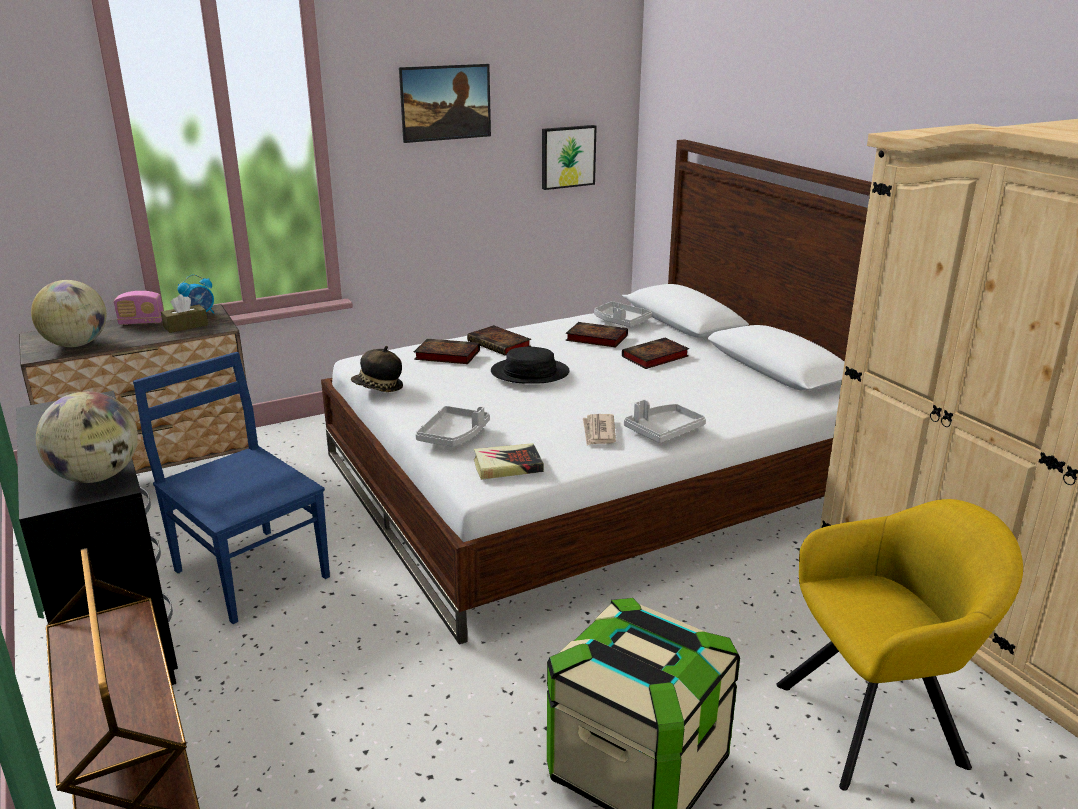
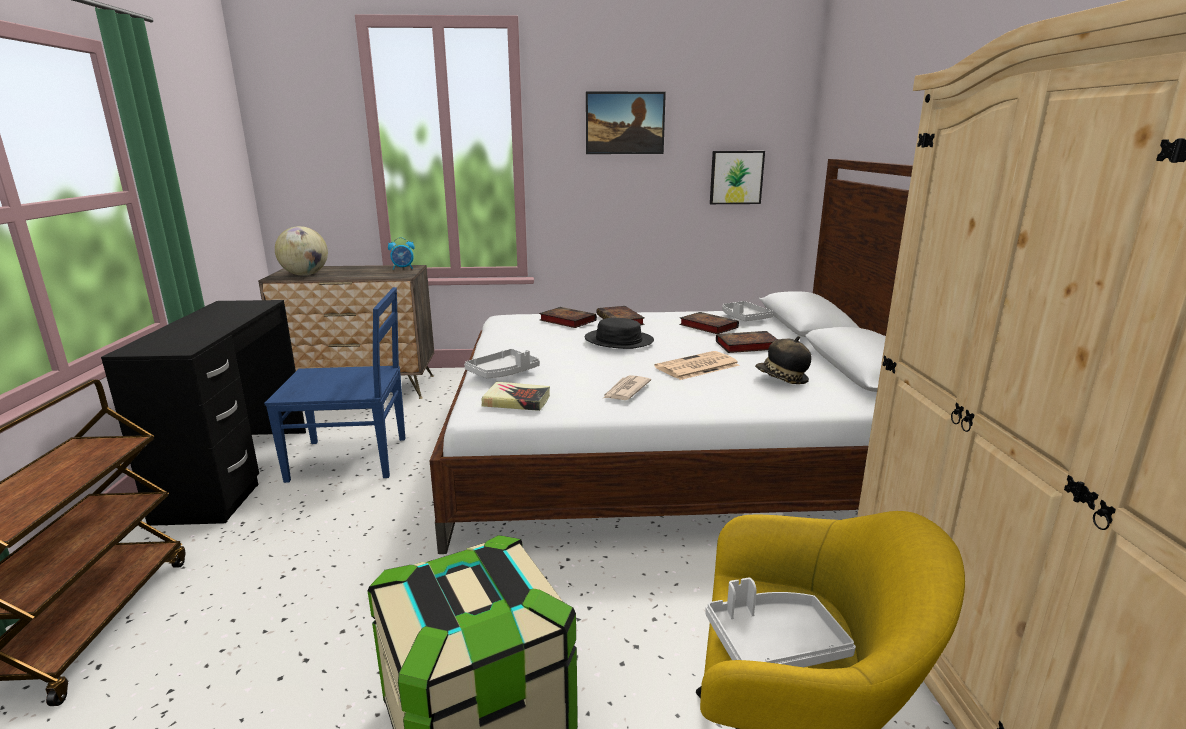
camera: 25 degrees right, 5 degrees down
globe [36,391,138,483] -> none
radio [114,291,163,325] -> none
blue chair [133,352,330,624] -> blue chair turned 105 degrees clockwise [264,287,406,483]
brown tissue box [161,294,208,333] -> none
hat [351,346,403,392] -> hat moved to [755,336,812,384]
grey tray [624,400,706,443] -> grey tray moved to [705,578,856,667]
none -> newspaper [654,351,740,380]

